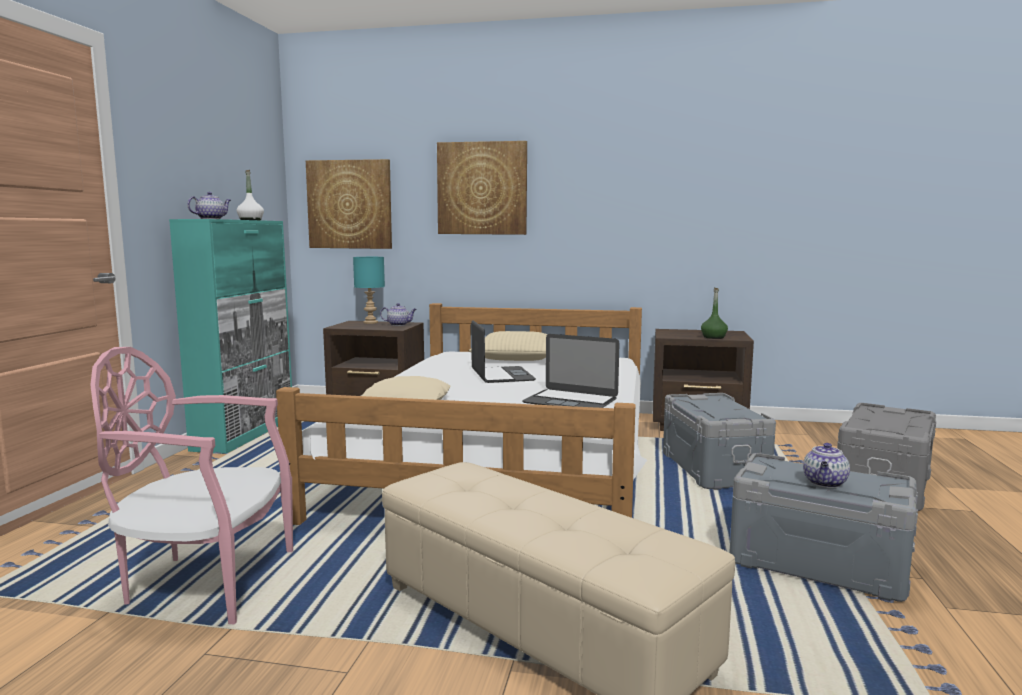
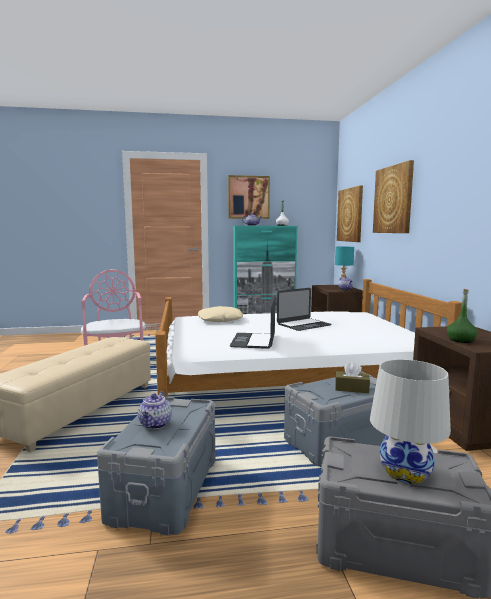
camera: 70 degrees right, 0 degrees up
beige pillow [469,331,548,361] -> none
teapot [803,443,850,488] -> teapot turned 90 degrees counterclockwise [138,391,172,429]
none -> picture [228,175,270,219]
none -> brown tissue box [335,362,370,393]
none -> white table lamp [370,359,451,484]

